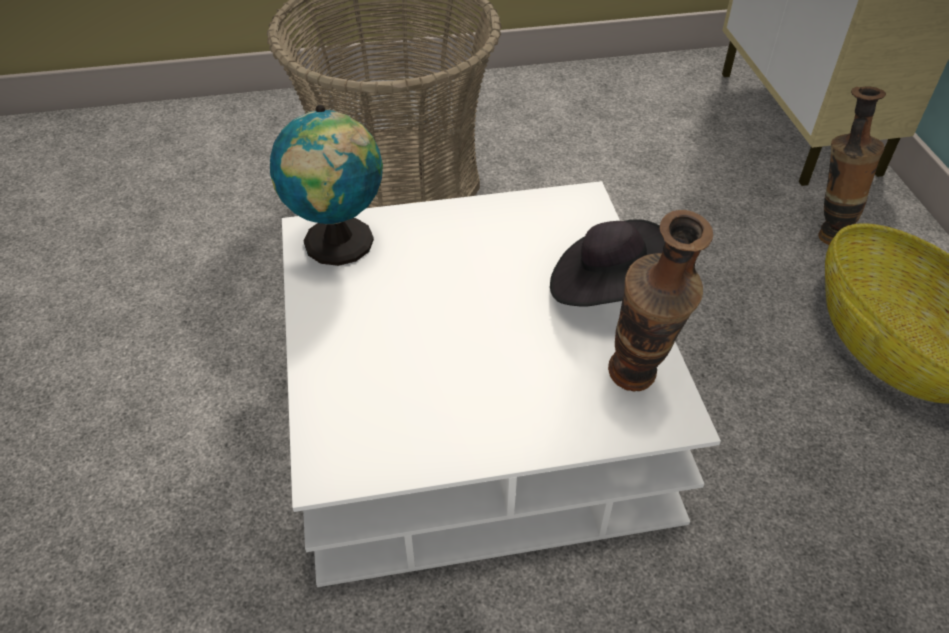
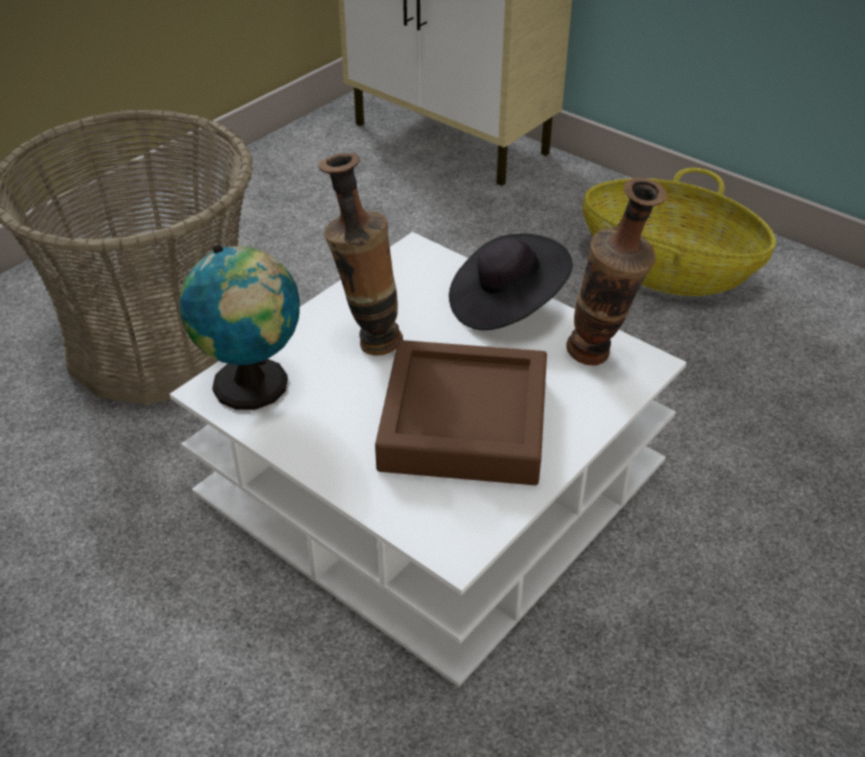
camera: 40 degrees left, 5 degrees down
vase [819,86,886,245] -> vase moved to [318,153,403,355]
none -> brown tray [375,340,547,485]

